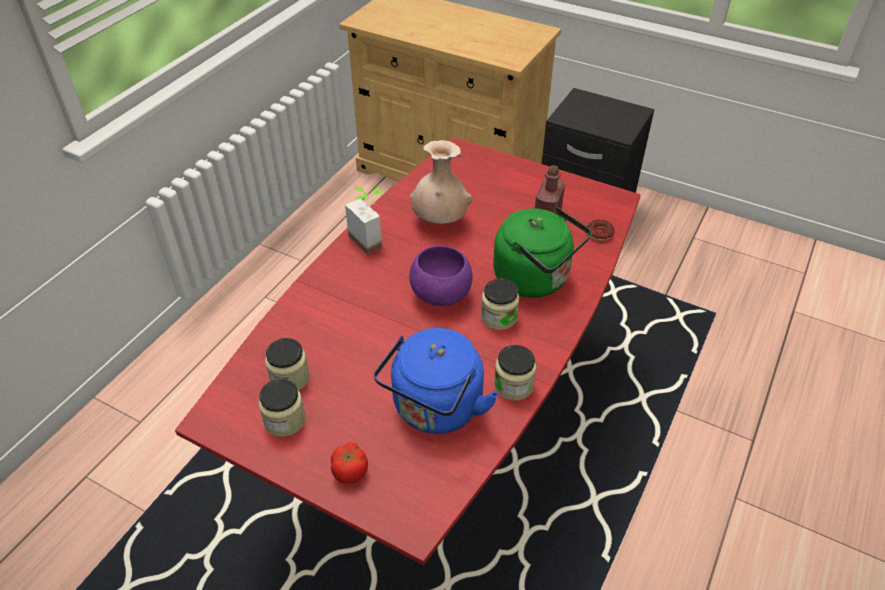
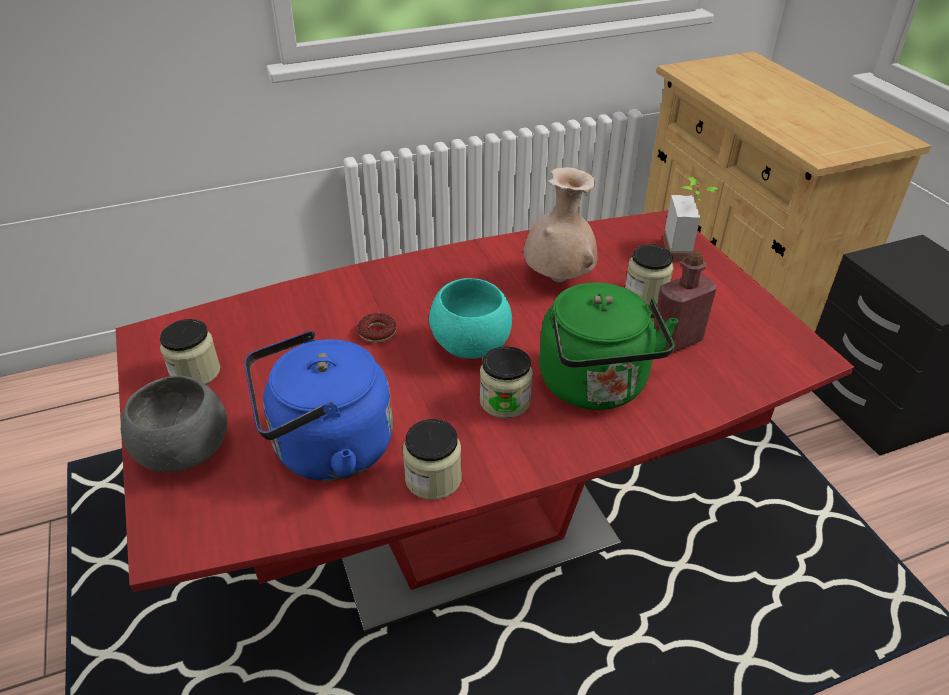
camera: 40 degrees right, 5 degrees down
jar [265,338,310,390] -> jar moved to [625,245,674,305]
tomato [331,442,368,484] -> grey bowl [121,376,227,472]
potted plant [345,187,383,255] -> potted plant moved to [663,177,718,262]
purple bowl [409,246,473,306] -> turquoise bowl [429,278,512,359]
donut [587,219,615,241] -> donut moved to [358,313,396,343]

